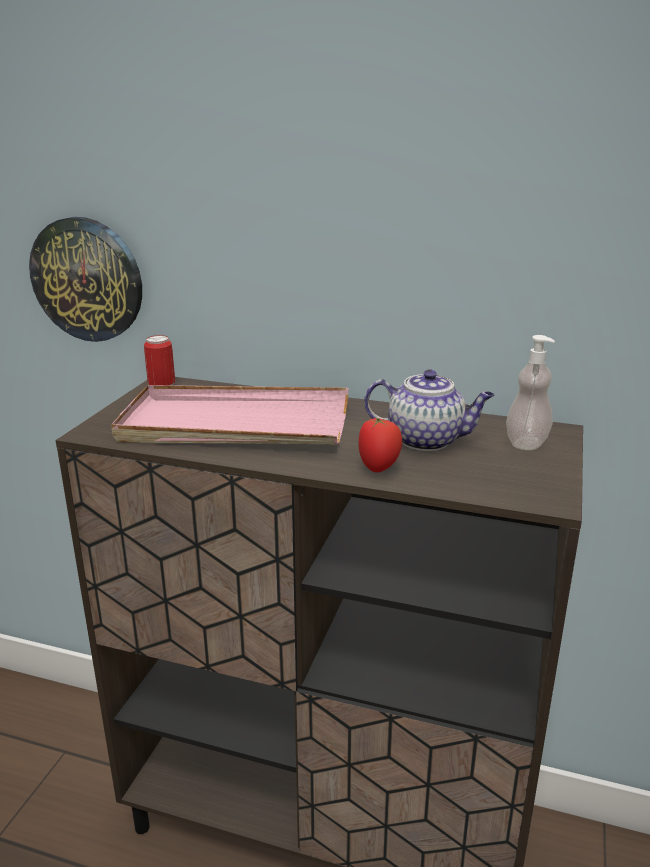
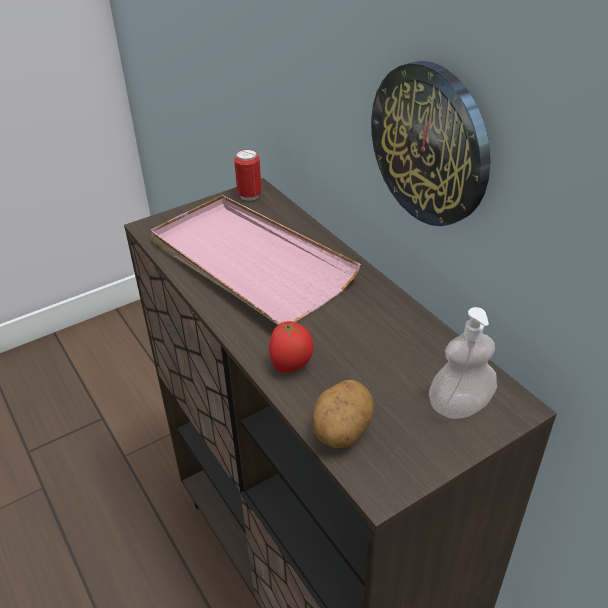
camera: 40 degrees right, 15 degrees up
wall clock [29,217,142,342] -> wall clock moved to [371,61,491,226]
teapot [364,369,495,451] -> none
none -> potato [313,380,374,448]

